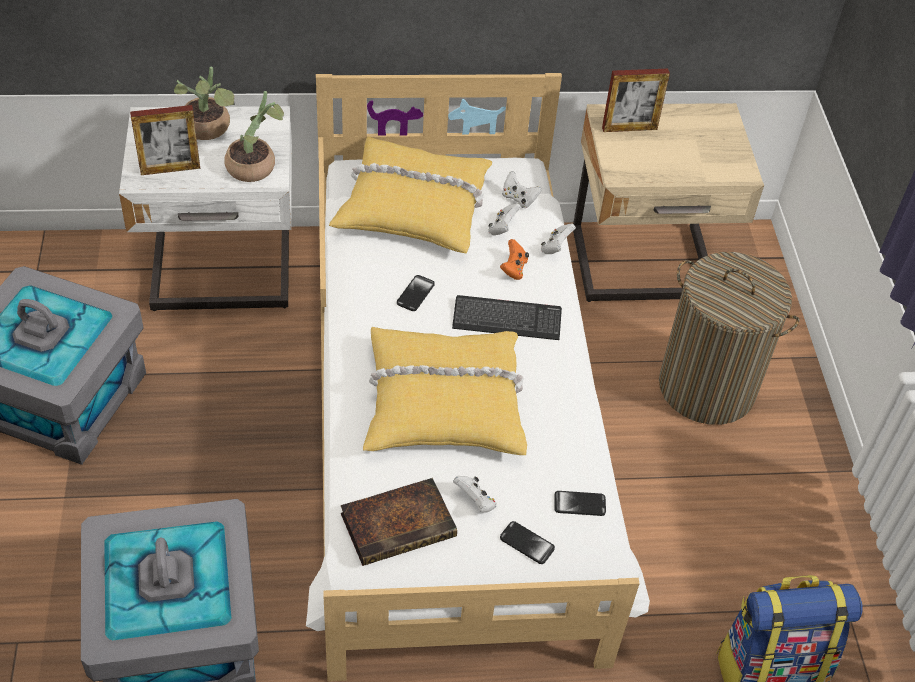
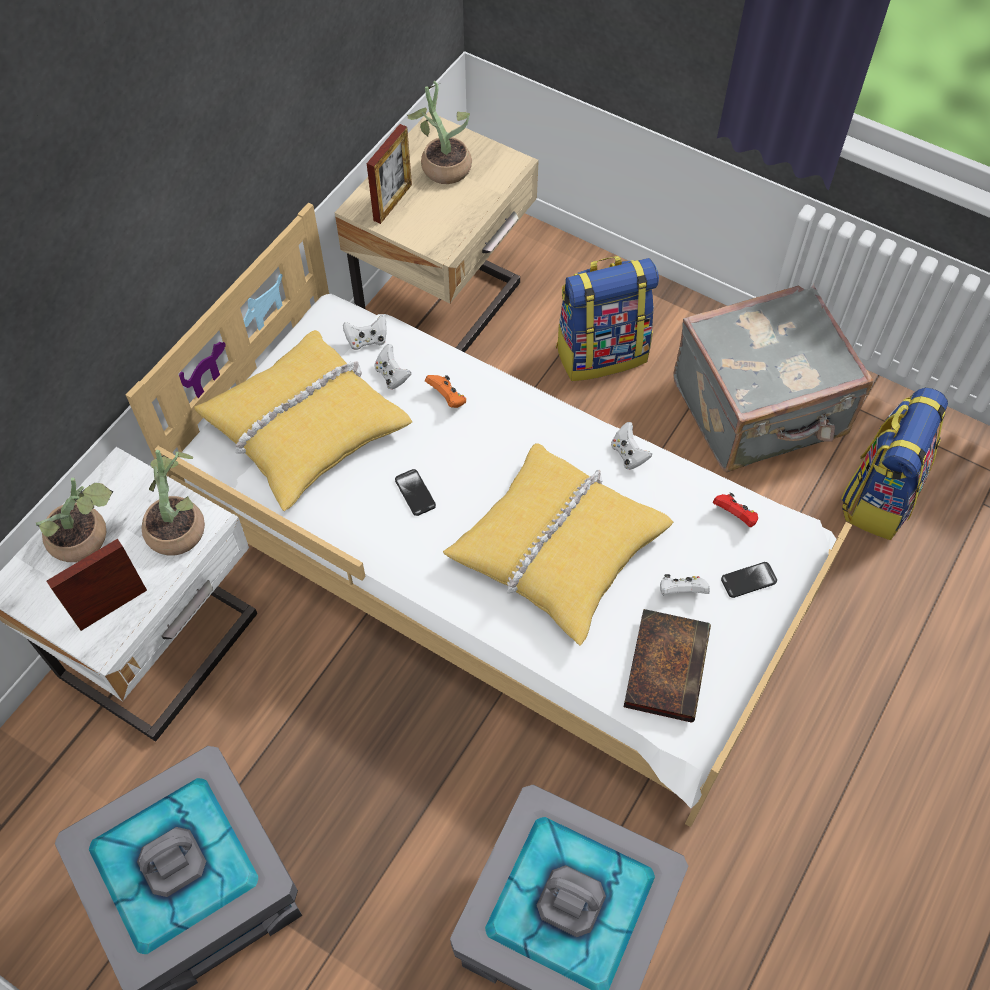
camera: 50 degrees left, 10 degrees up
picture frame [130,105,200,175] -> picture frame turned 150 degrees counterclockwise [47,539,147,631]
keyboard [452,295,562,340] -> none
white game controller [541,223,576,254] -> white game controller moved to [611,422,652,470]
phone [554,491,606,516] -> red game controller [713,492,758,527]
laundry basket [659,252,799,425] -> backpack [556,256,659,381]
none -> potted plant [407,81,472,184]
none -> grey suitcase [673,284,873,472]

